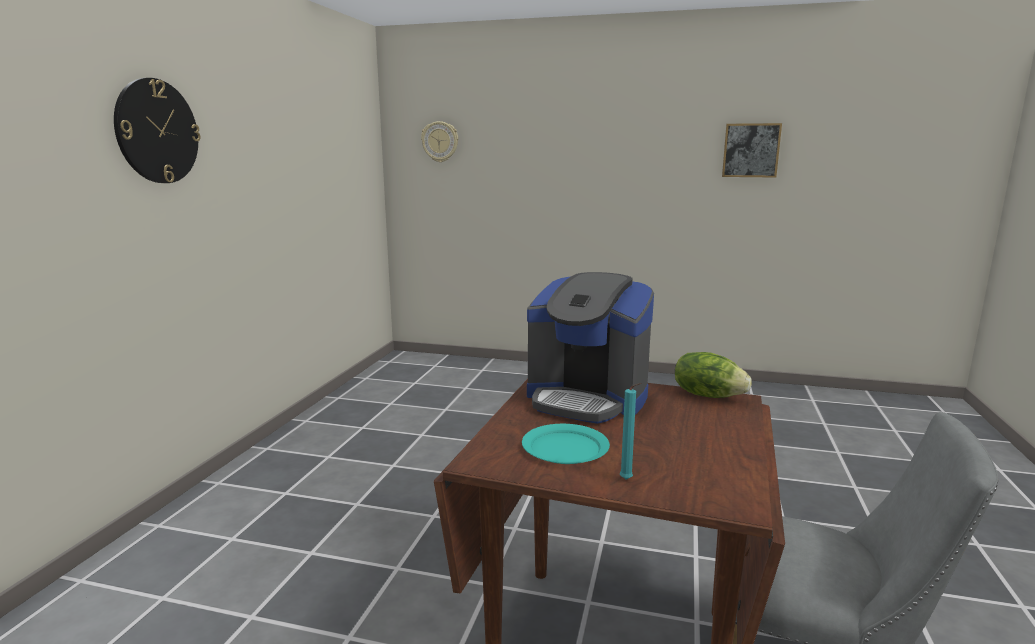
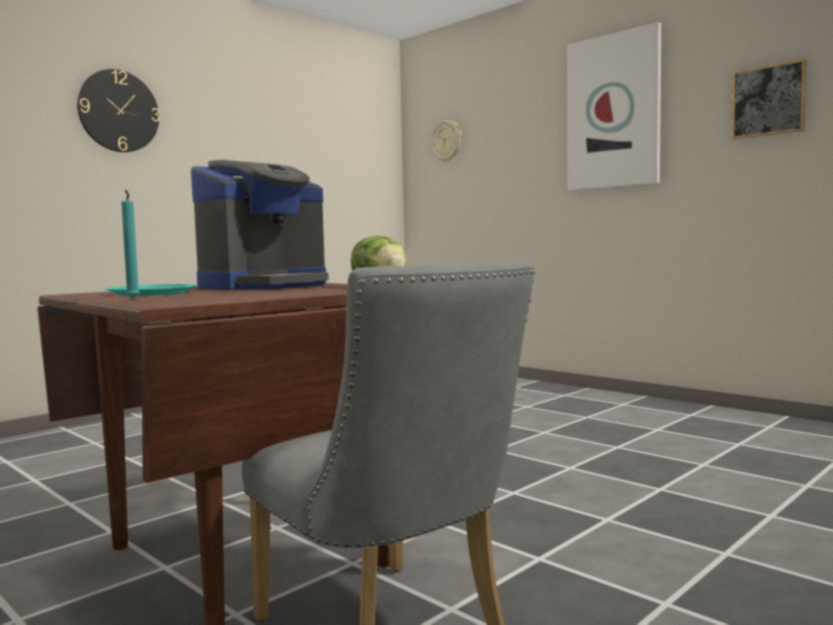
camera: 30 degrees right, 10 degrees down
coffee machine [527,272,654,424] -> coffee machine turned 105 degrees counterclockwise [191,160,329,290]
none -> picture [567,22,661,191]

